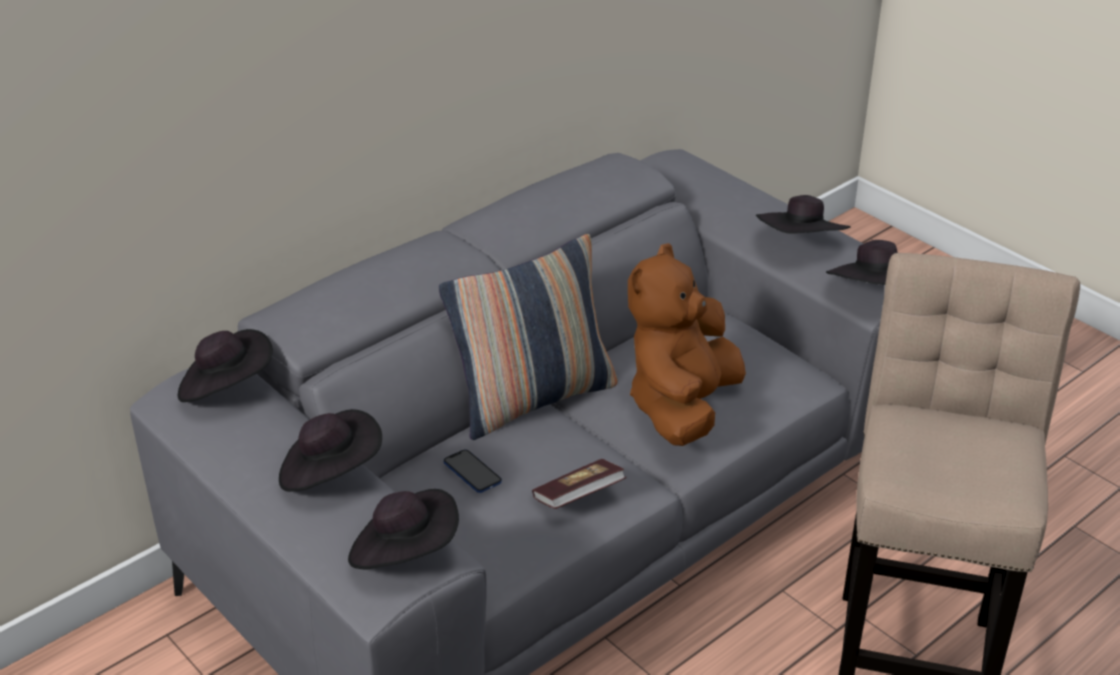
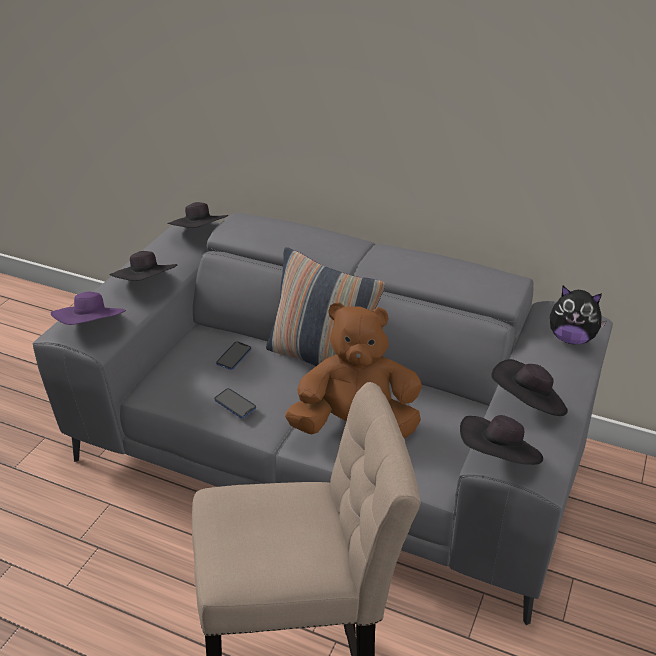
camera: 65 degrees right, 0 degrees up
black hat [348,489,459,569] -> purple hat [51,292,126,325]
book [532,459,627,509] -> phone [214,388,256,418]
none -> plush toy [550,286,606,344]

